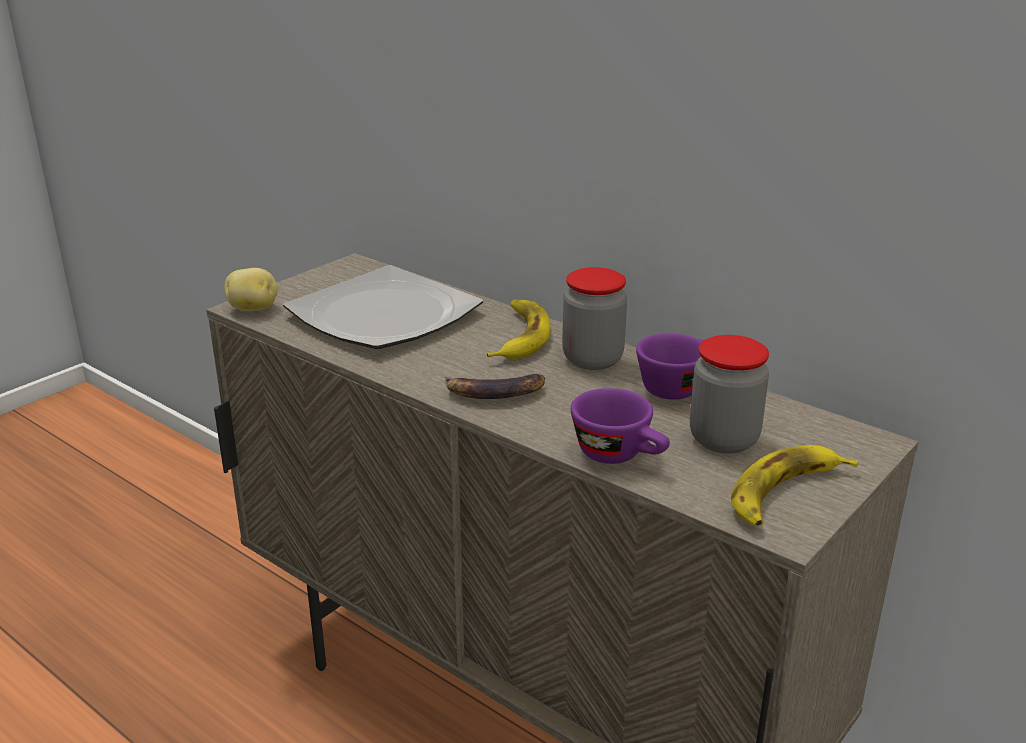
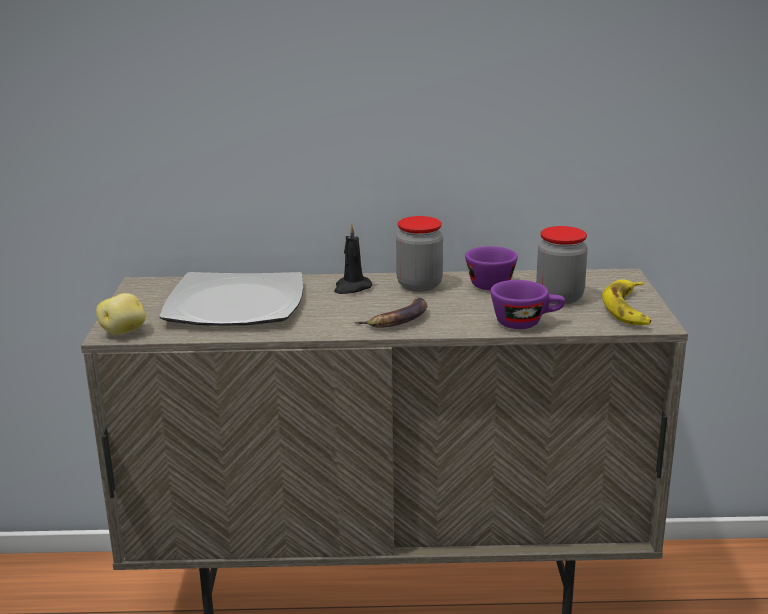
camera: 40 degrees left, 5 degrees down
banana [487,300,551,359] -> black candle [334,224,372,294]

